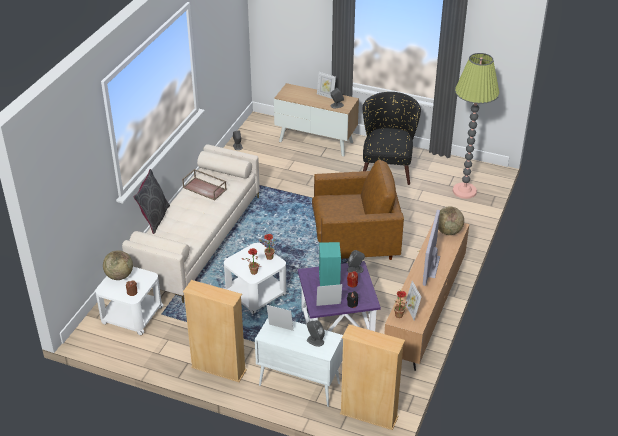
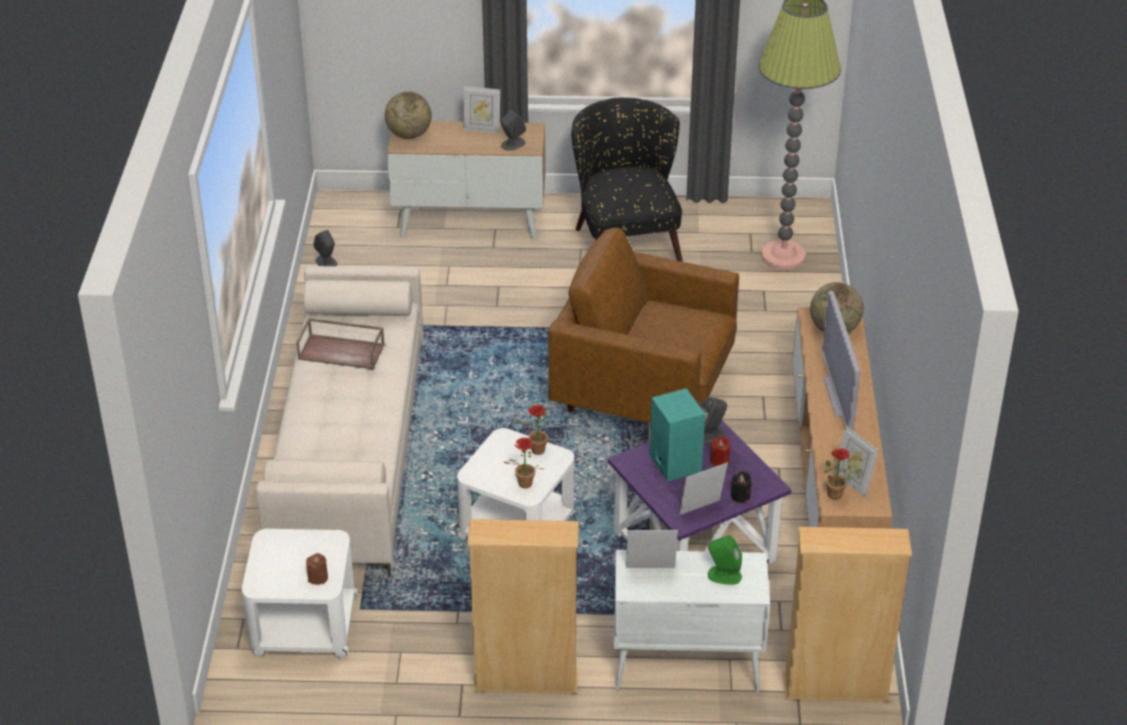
camera: 20 degrees left, 0 degrees up
globe [103,250,133,280] -> globe moved to [385,91,432,139]
grey pillow [134,169,170,234] -> none
grey speaker [307,320,325,347] -> green speaker [708,536,742,585]
brown armchair [312,160,404,260] -> brown armchair turned 135 degrees counterclockwise [548,228,739,423]

